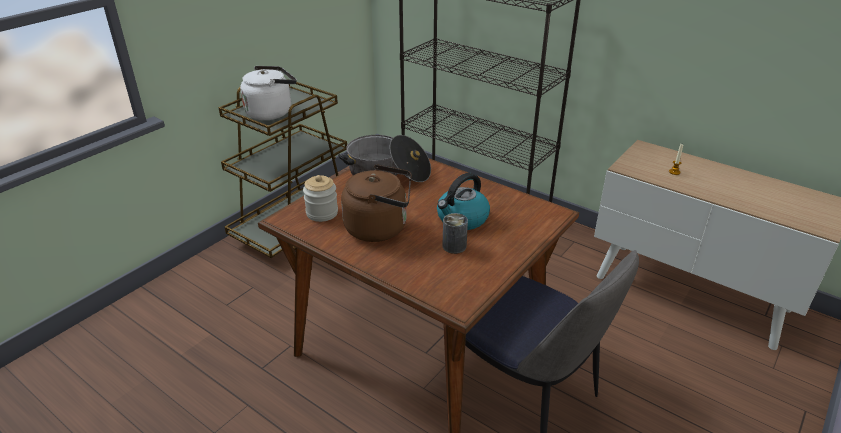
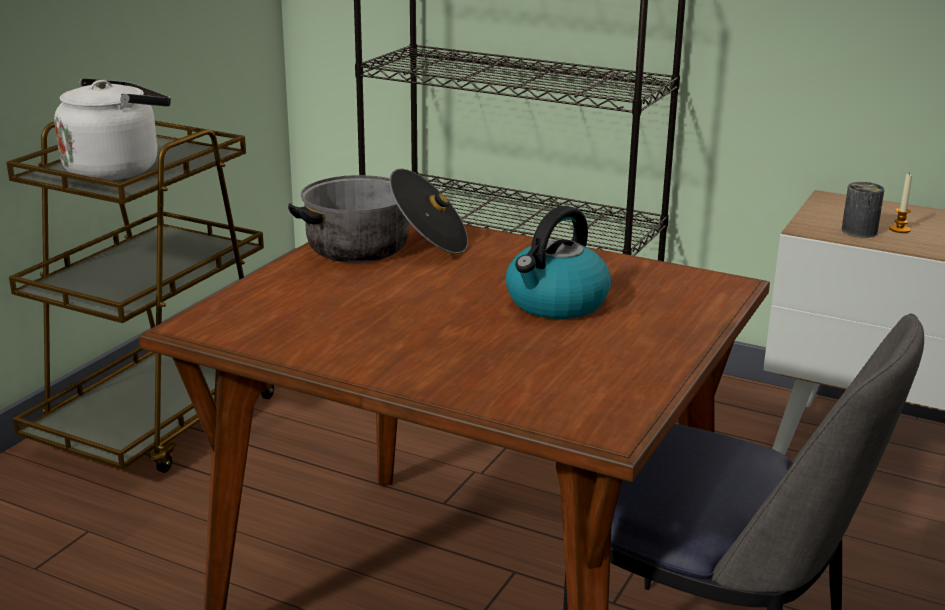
camera: 10 degrees left, 10 degrees down
jar [303,175,338,222] -> none
brown kettle [341,164,412,242] -> none
can [443,213,468,254] -> can moved to [841,182,885,238]

